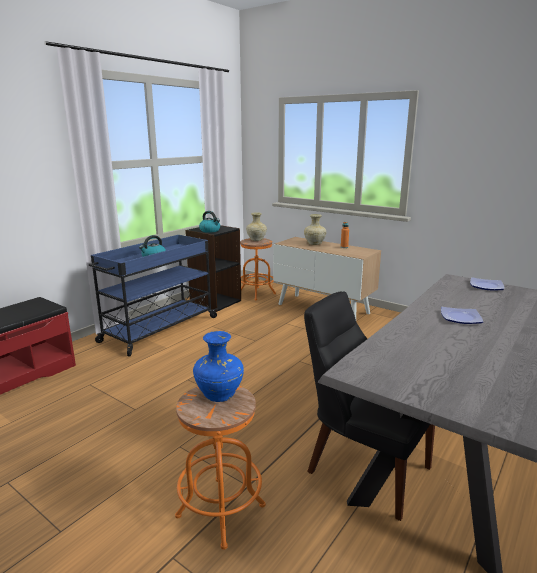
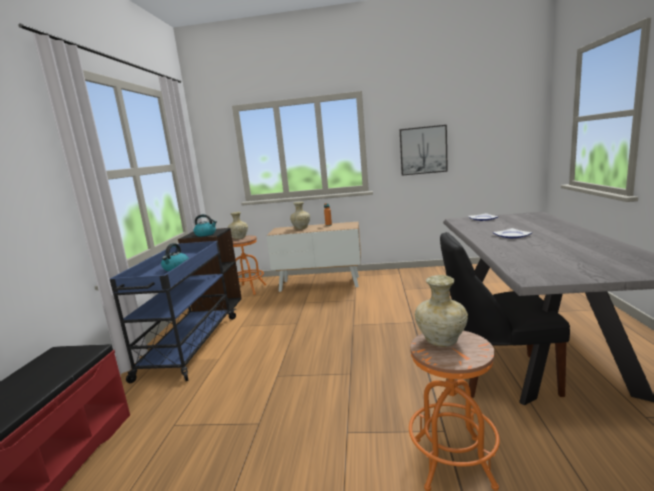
camera: 30 degrees left, 5 degrees down
blue vase [193,331,244,402] -> beige vase [415,275,468,347]
none -> picture [400,125,448,176]

